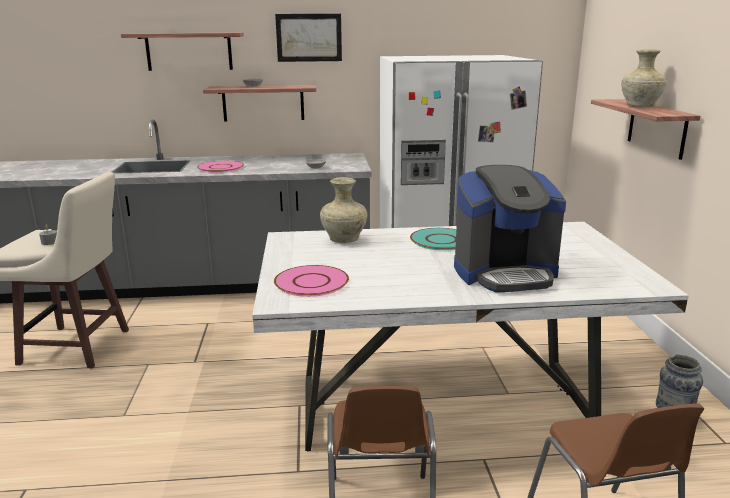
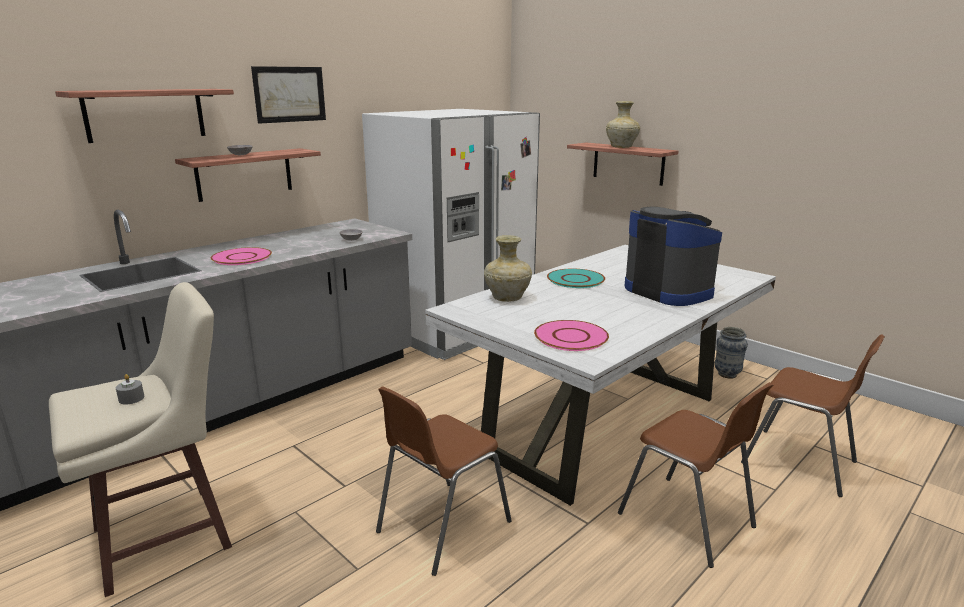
camera: 40 degrees left, 0 degrees up
coffee machine [454,165,566,293] -> coffee machine turned 75 degrees counterclockwise [625,207,722,306]
none -> brown chair [376,386,512,576]

